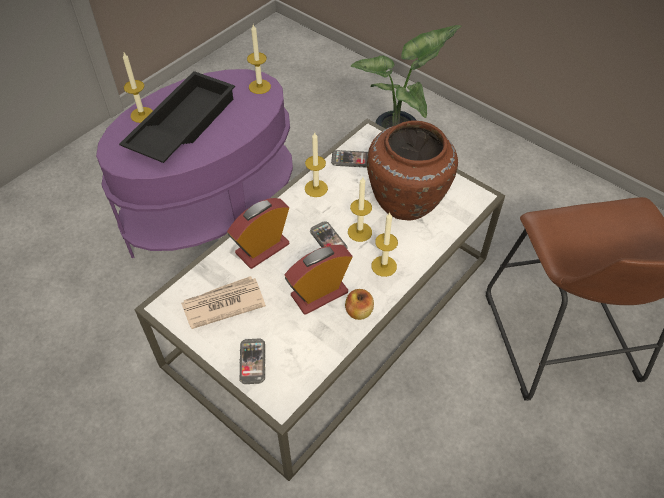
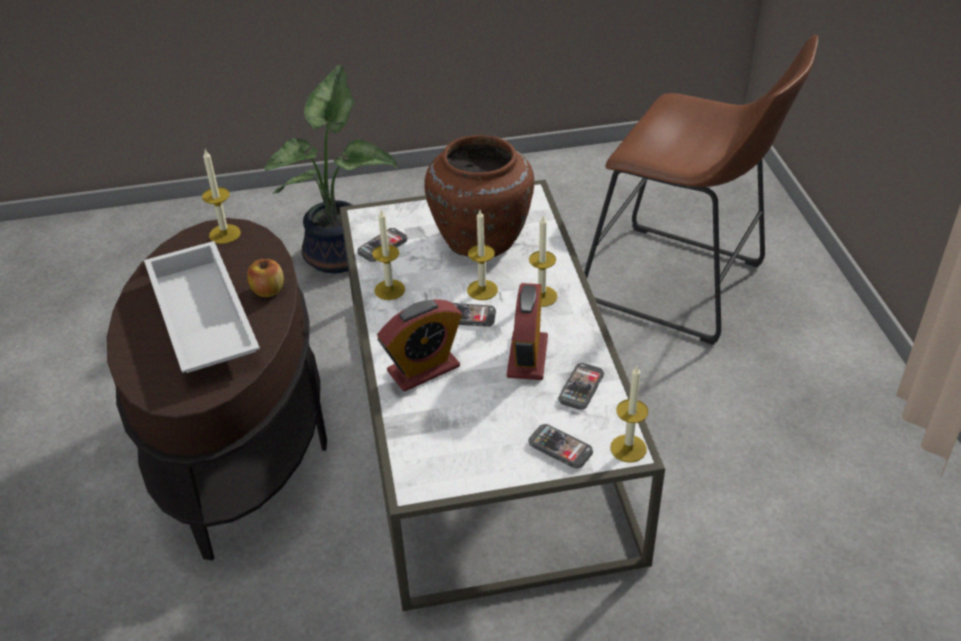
camera: 50 degrees left, 10 degrees down
purple side table [96,69,293,258] -> brown side table [107,218,327,560]
black tray [119,71,235,163] -> white tray [144,241,260,373]
candle [123,53,153,123] -> candle moved to [610,366,648,463]
newspaper [181,276,266,329] -> none
alarm clock [227,198,289,269] -> alarm clock turned 120 degrees counterclockwise [377,299,462,392]
apple [345,289,374,320] -> apple moved to [247,259,284,297]
none -> phone [558,363,604,410]

